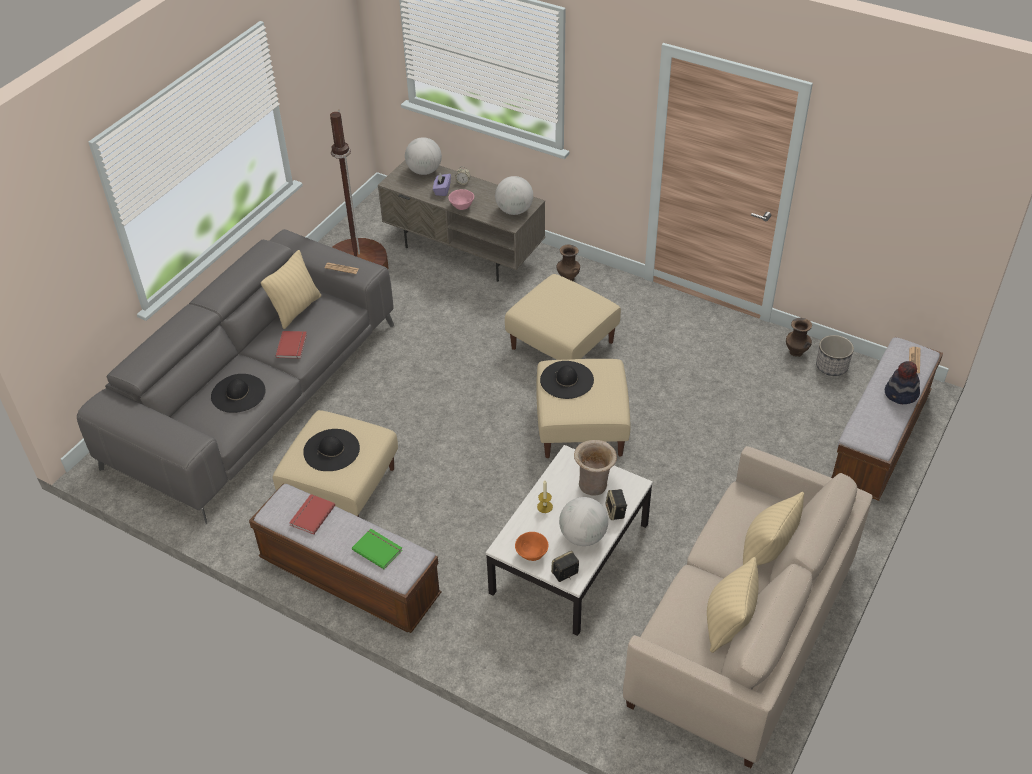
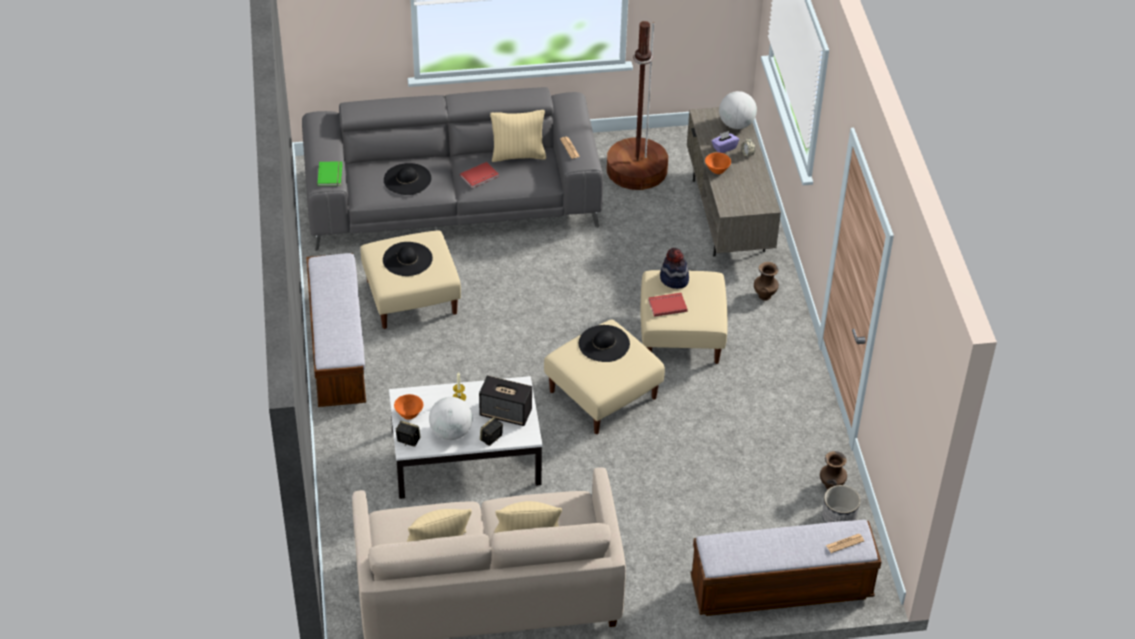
camera: 50 degrees right, 0 degrees up
red book [289,494,335,535] -> red book moved to [648,293,688,317]
green book [352,529,403,569] -> green book moved to [317,162,343,186]
pink bowl [448,189,474,210] -> orange bowl [705,152,731,174]
globe [495,176,533,215] -> none
beige vase [574,440,617,496] -> speaker [479,375,532,426]
hat [885,361,920,404] -> hat moved to [660,248,689,289]

